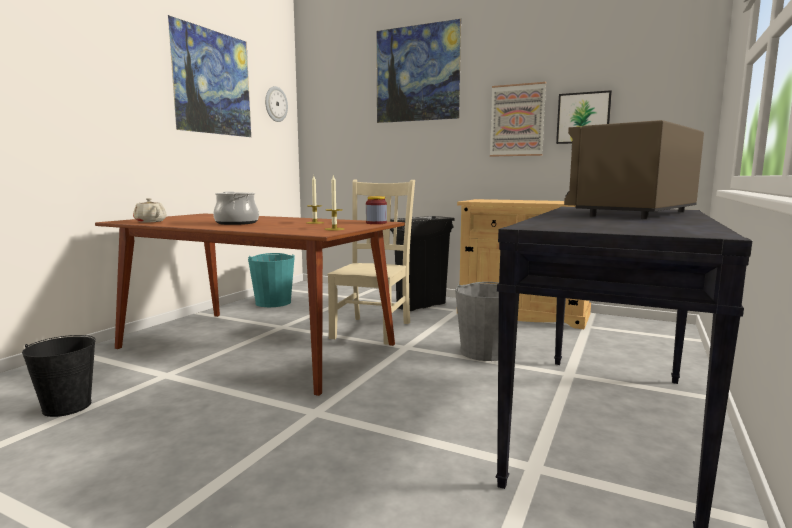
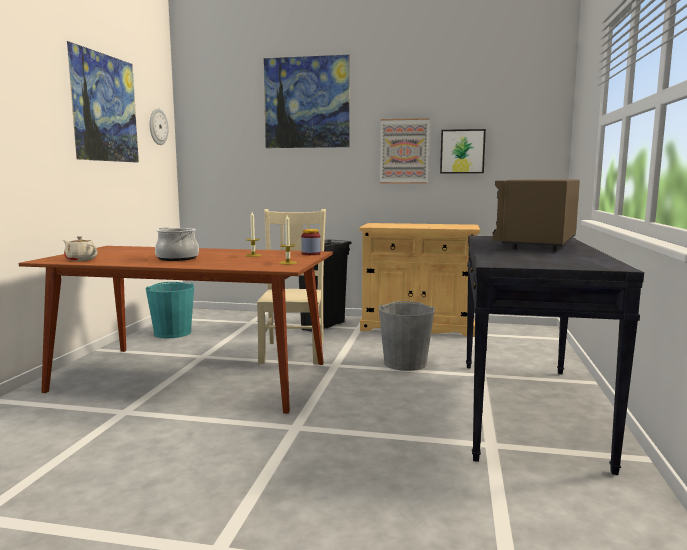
camera: 15 degrees left, 0 degrees up
black bucket [22,335,95,417] -> none

